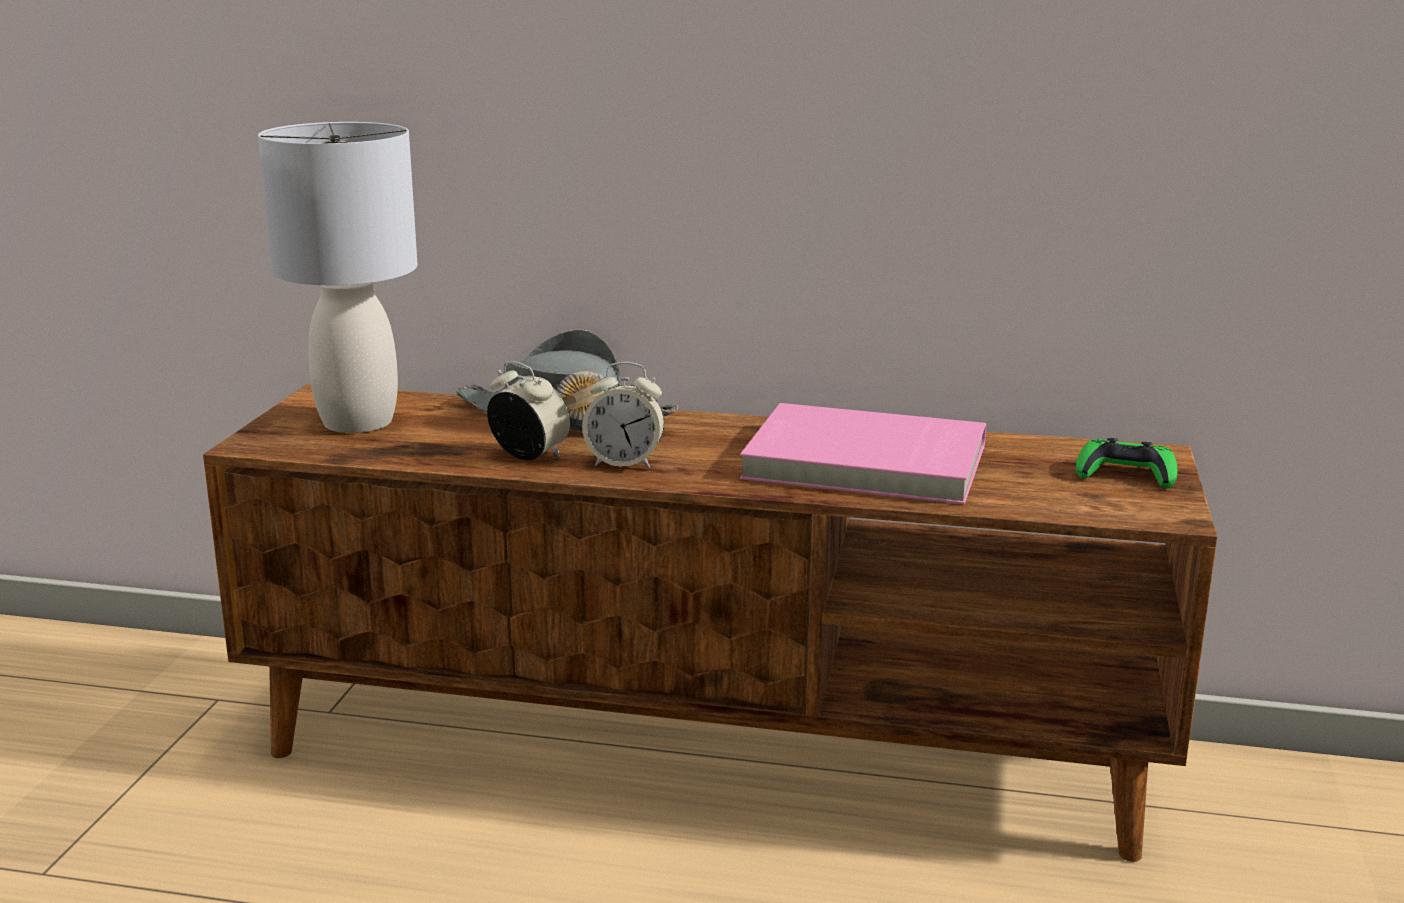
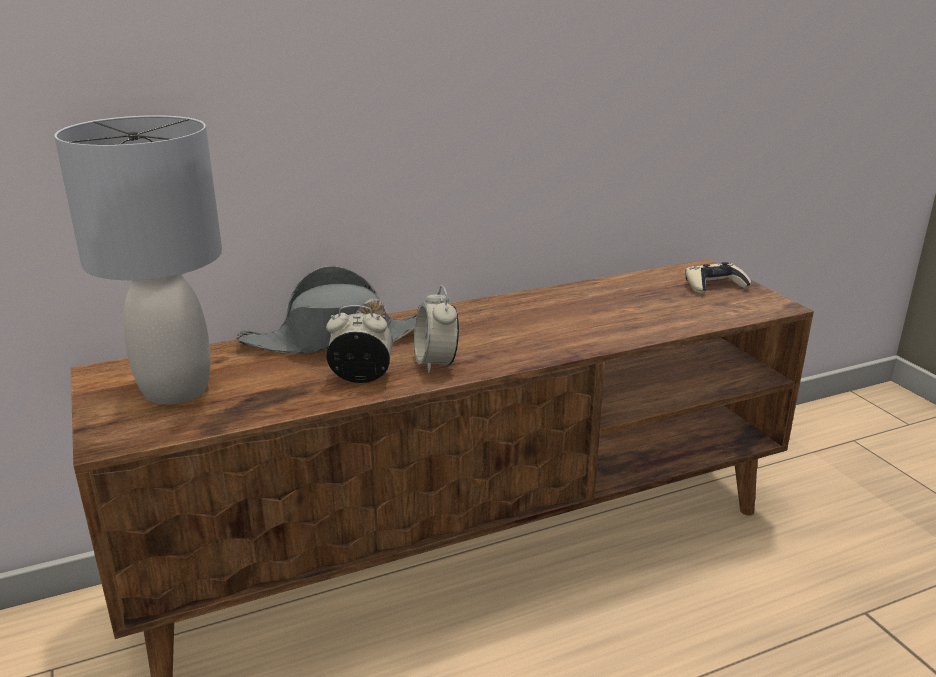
camera: 35 degrees left, 5 degrees up
alarm clock [582,362,664,468] -> alarm clock turned 105 degrees clockwise [414,285,459,373]
pink book [740,403,986,504] -> none
green game controller [1076,438,1178,488] -> beige game controller [685,262,751,294]

